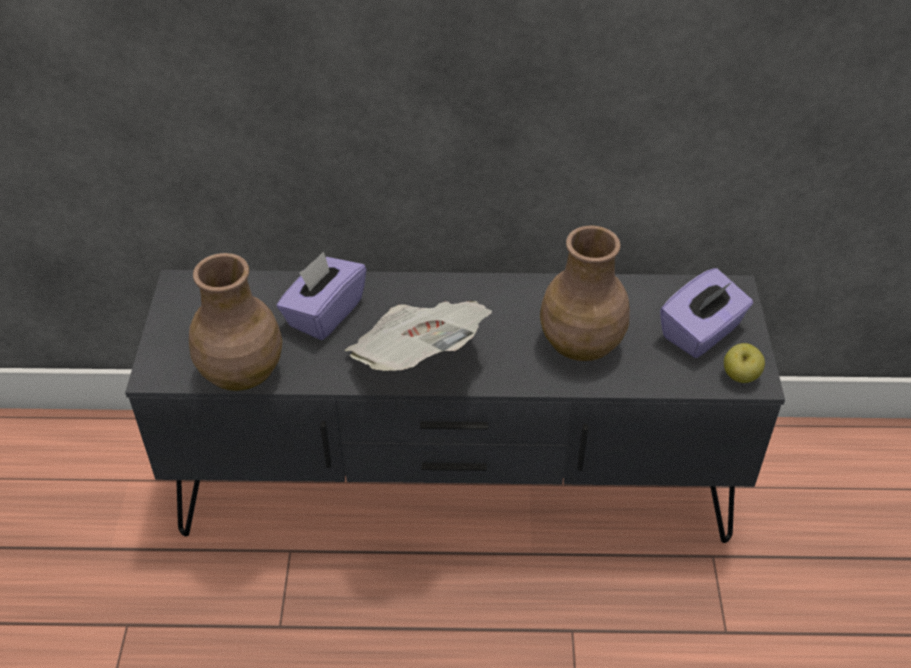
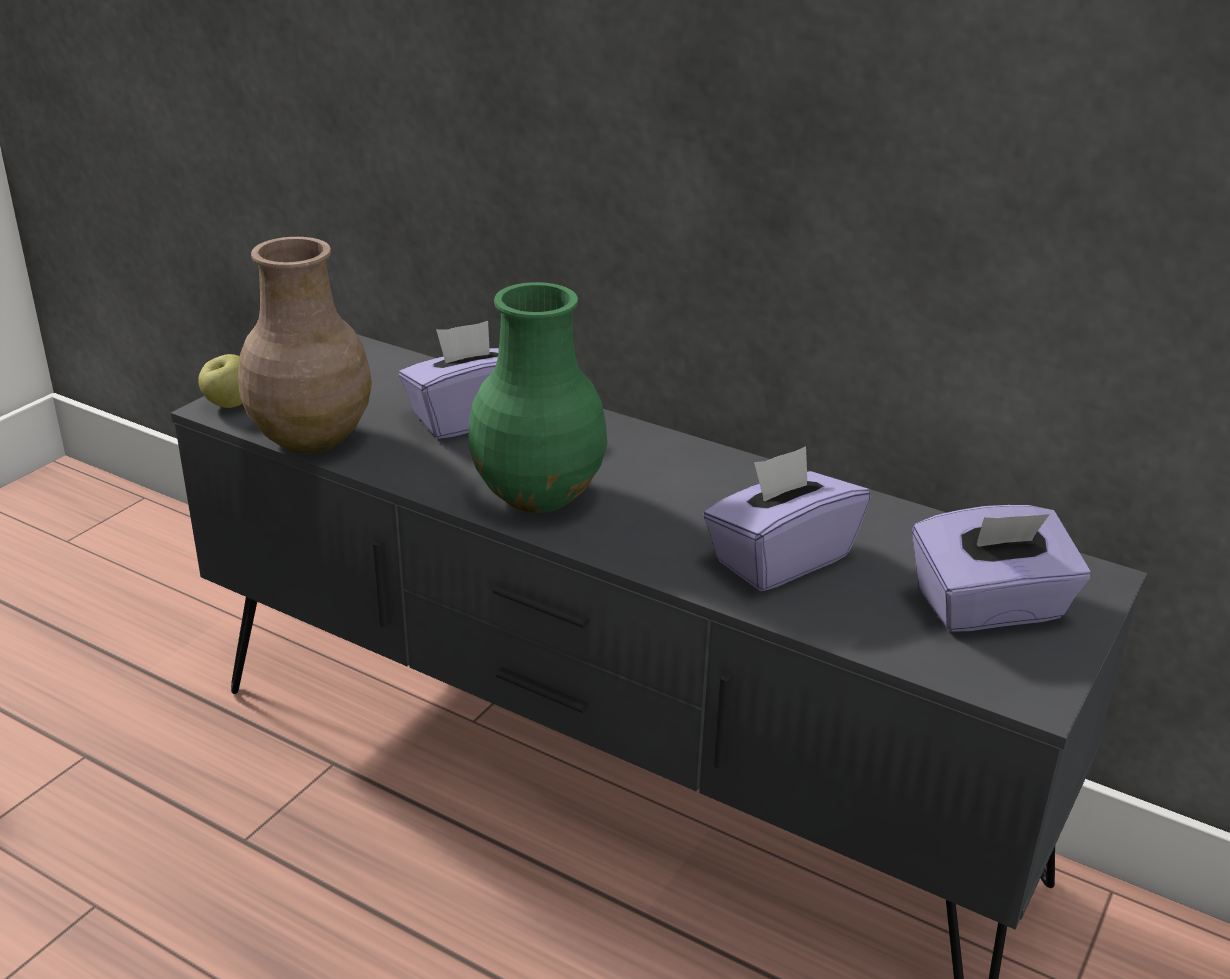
camera: 30 degrees right, 15 degrees down
newspaper [345,301,492,371] -> green vase [468,282,607,513]
brown vase [540,226,630,361] -> purple tissue box [703,446,871,591]
apple [724,343,765,383] -> apple moved to [198,354,243,408]

